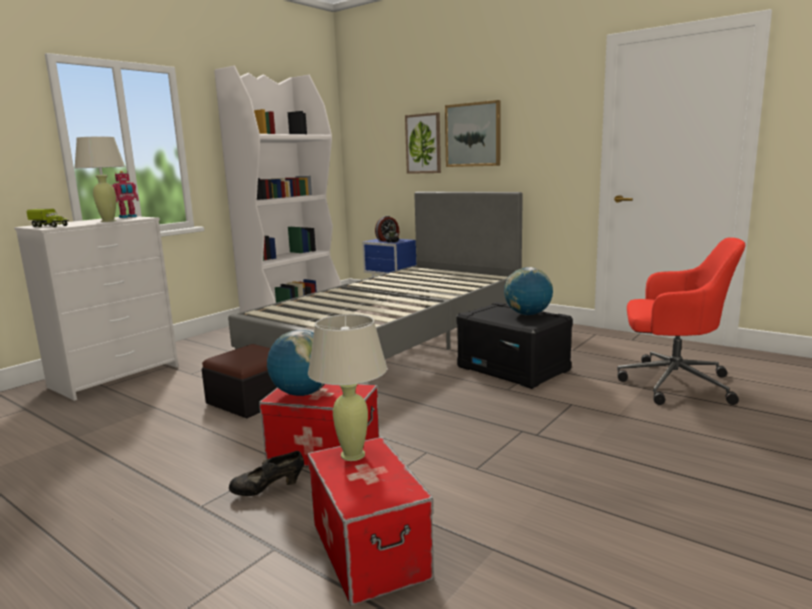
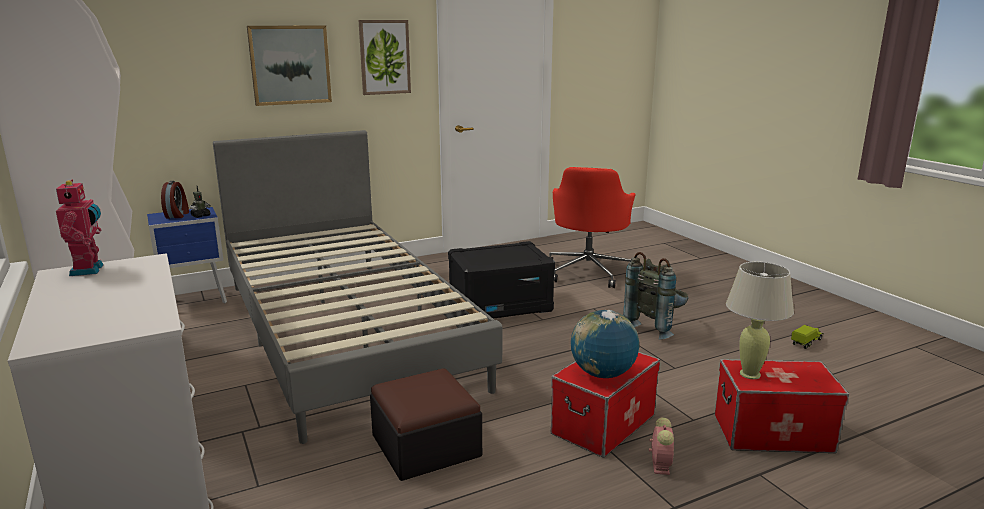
camera: 65 degrees left, 5 degrees up
toy truck [27,209,69,227] -> toy truck moved to [791,325,824,349]
beige table lamp [75,136,125,222] -> none
black shoe [229,451,304,496] -> alarm clock [649,417,674,475]
picture [405,112,441,174] -> picture moved to [359,20,411,95]
globe [504,267,553,315] -> none
red office chair [617,237,745,405] -> red office chair turned 150 degrees clockwise [549,167,636,288]
none -> grey backpack [623,252,688,340]

